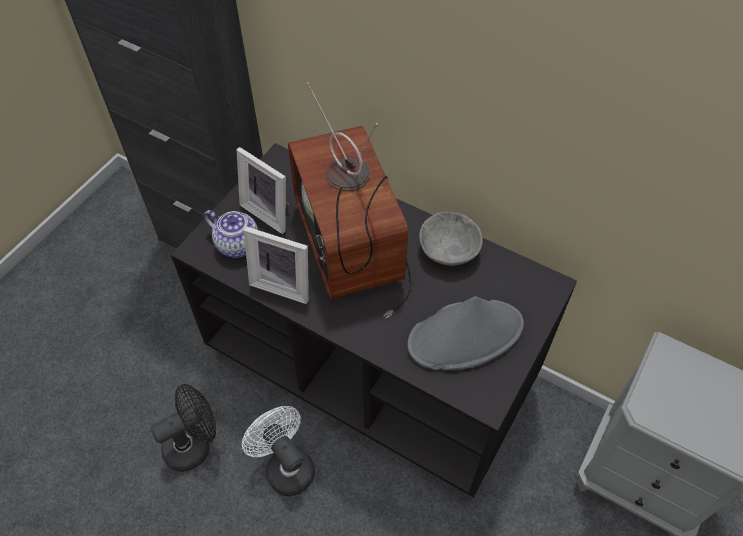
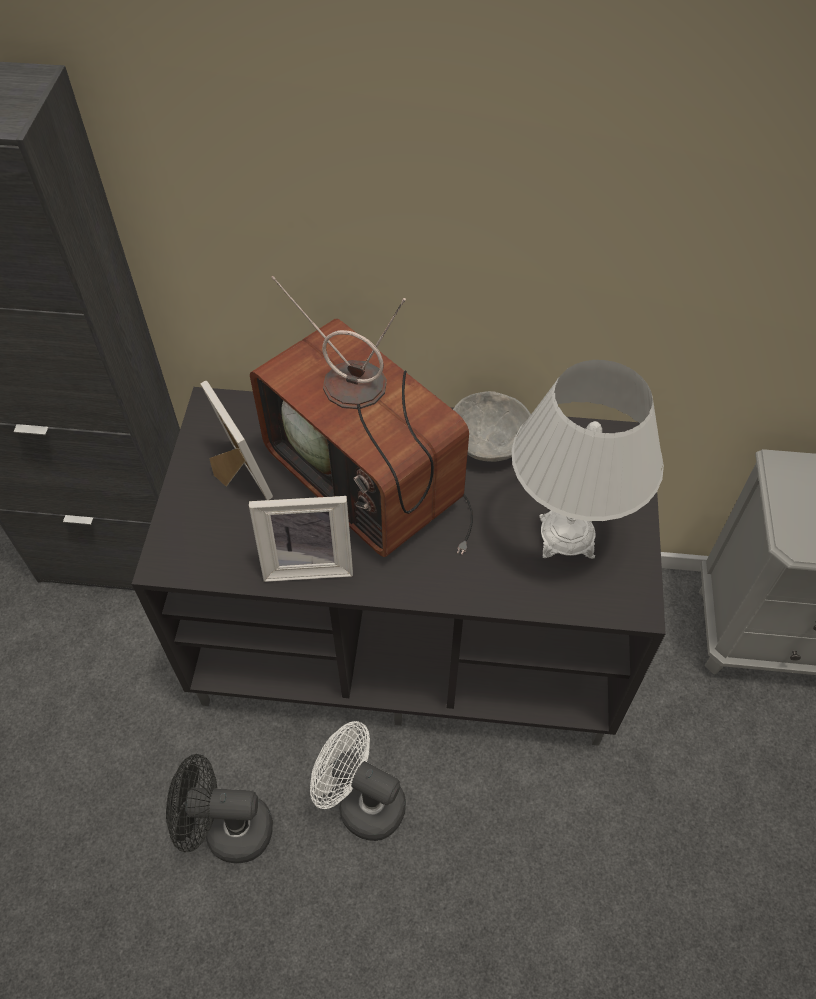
camera: 25 degrees left, 0 degrees up
black fan [151,384,216,472] -> black fan turned 120 degrees counterclockwise [166,754,273,863]
teapot [203,210,258,258] -> none
picture frame [237,147,289,234] -> picture frame turned 135 degrees counterclockwise [200,381,273,500]
grey hat [407,296,524,370] -> white table lamp [512,360,664,559]

